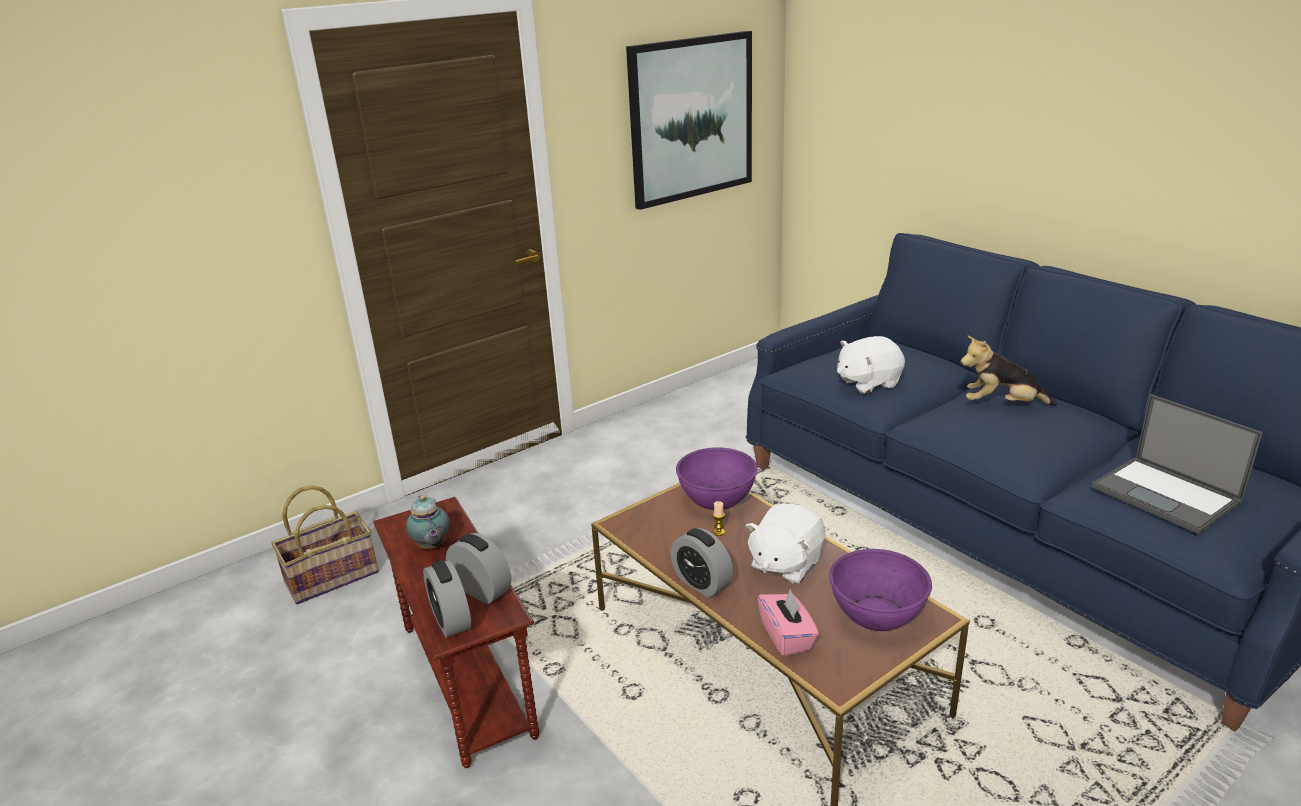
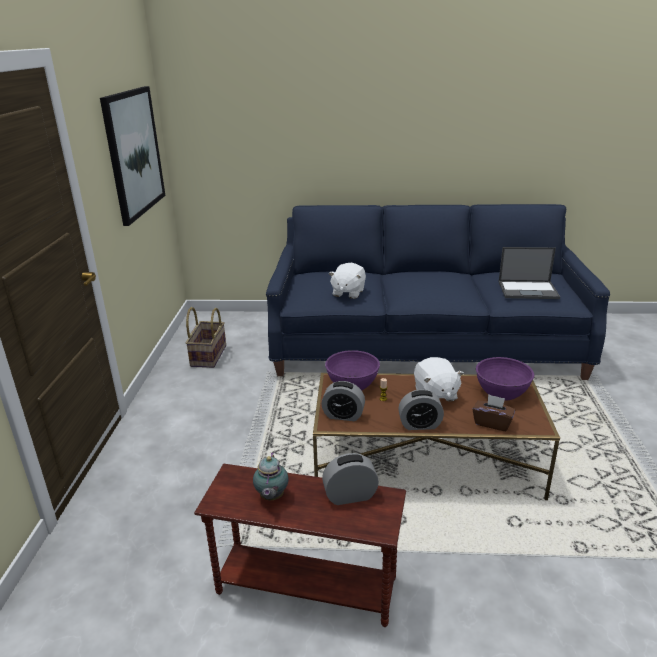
camera: 50 degrees left, 0 degrees up
basket [271,485,379,604] -> basket moved to [186,307,226,368]
teapot [406,495,450,549] -> teapot turned 75 degrees clockwise [253,452,289,500]
alarm clock [423,560,471,638] -> alarm clock moved to [321,381,365,421]
pink tissue box [758,589,819,657] -> brown tissue box [473,394,515,431]
plush toy [961,336,1057,406] -> none

